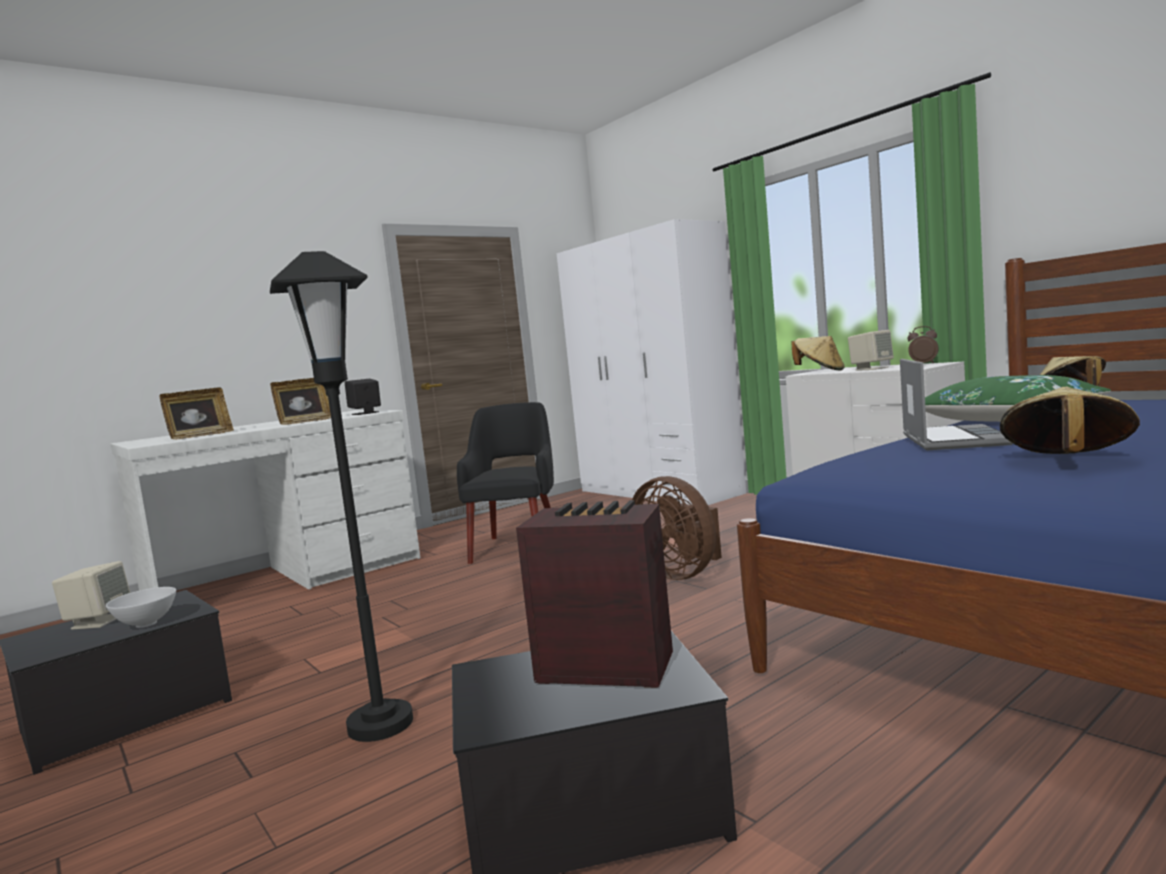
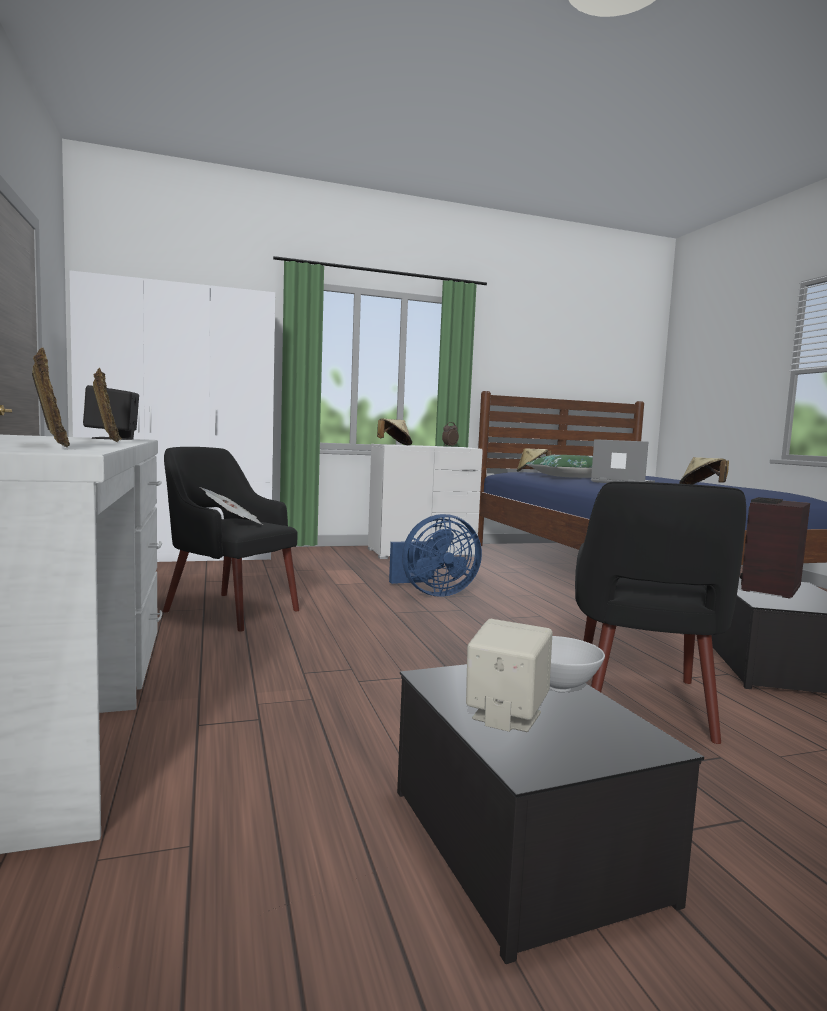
camera: 70 degrees left, 0 degrees up
black floor lamp [270,251,413,742] -> black armchair [575,481,746,744]
brown fan [632,476,722,580] -> blue fan [389,514,482,597]
beige speaker [848,330,894,371] -> none
none -> newspaper [200,487,263,525]

